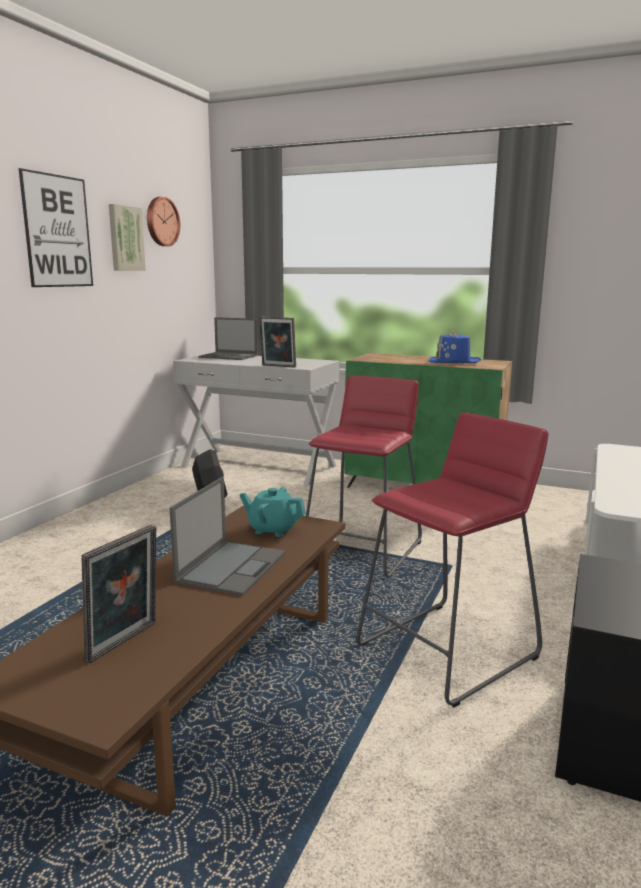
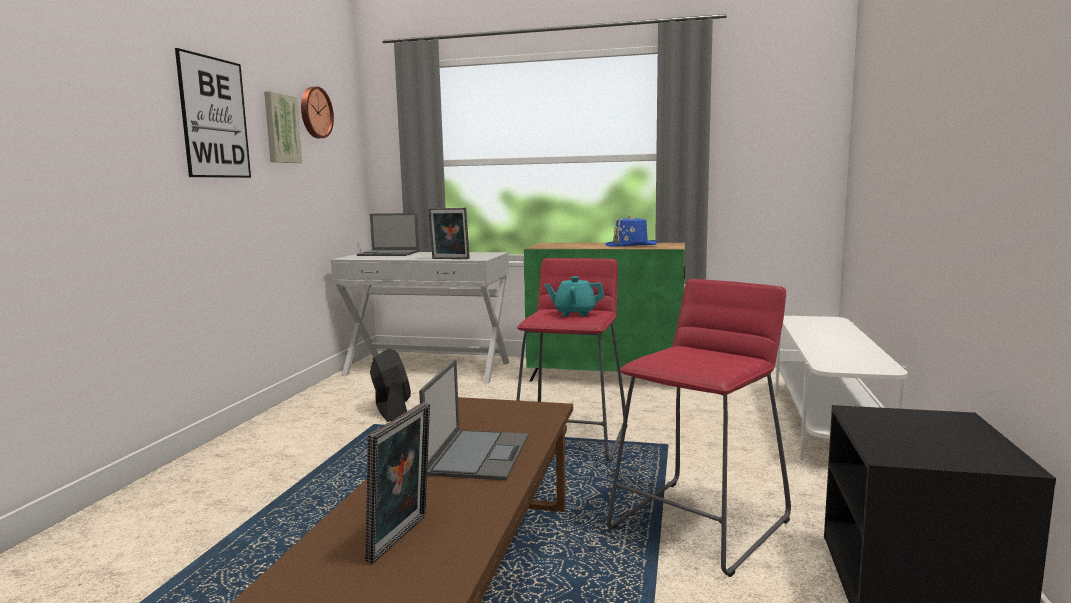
camera: 10 degrees left, 5 degrees down
turquoise teapot [240,487,306,537] -> turquoise teapot moved to [544,276,605,316]

